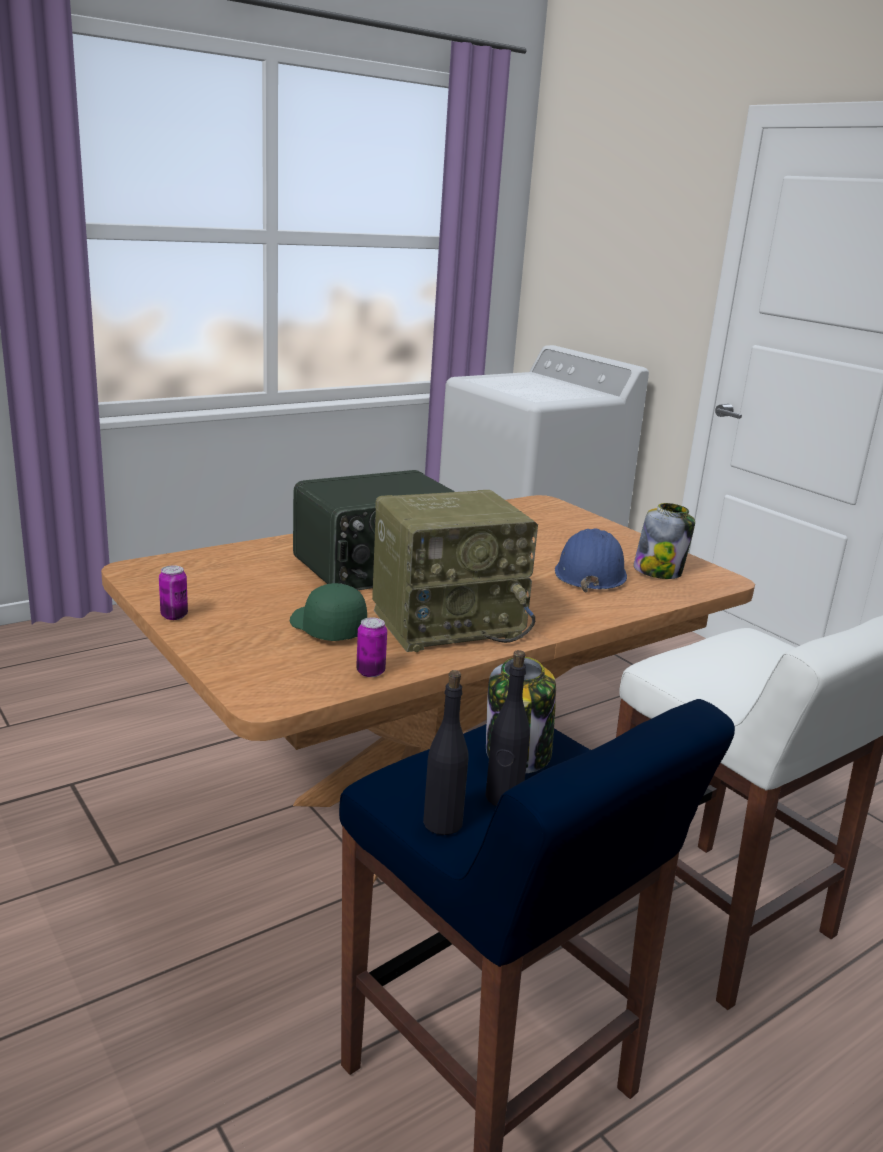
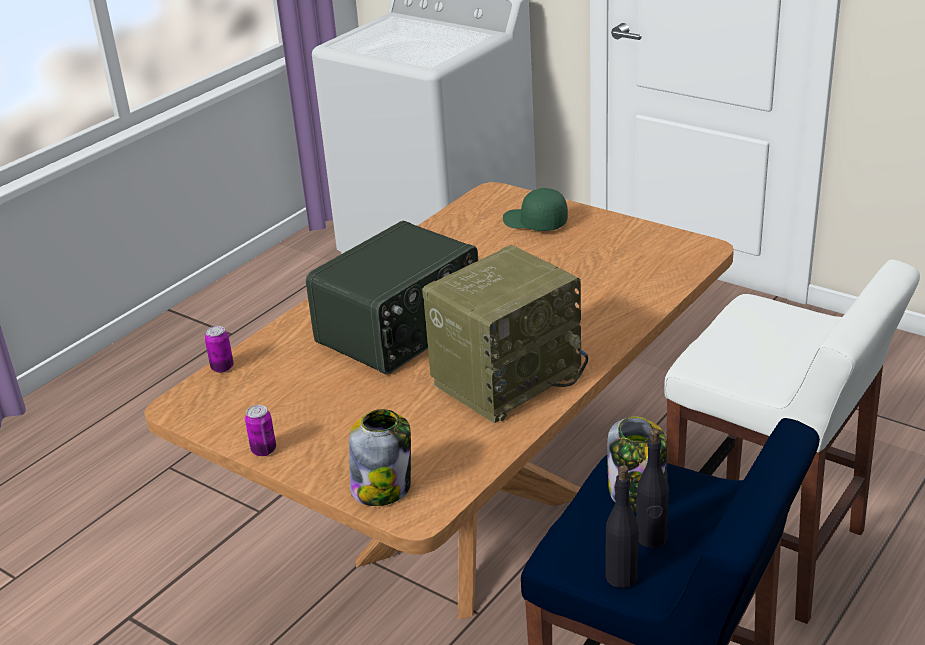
camera: 15 degrees left, 10 degrees up
green cap [290,583,367,641] -> green cap moved to [503,188,568,231]
can [356,617,387,677] -> can moved to [205,326,234,373]
blue hard hat [555,529,627,592] -> none
jar [633,503,695,579] -> jar moved to [349,409,411,506]

